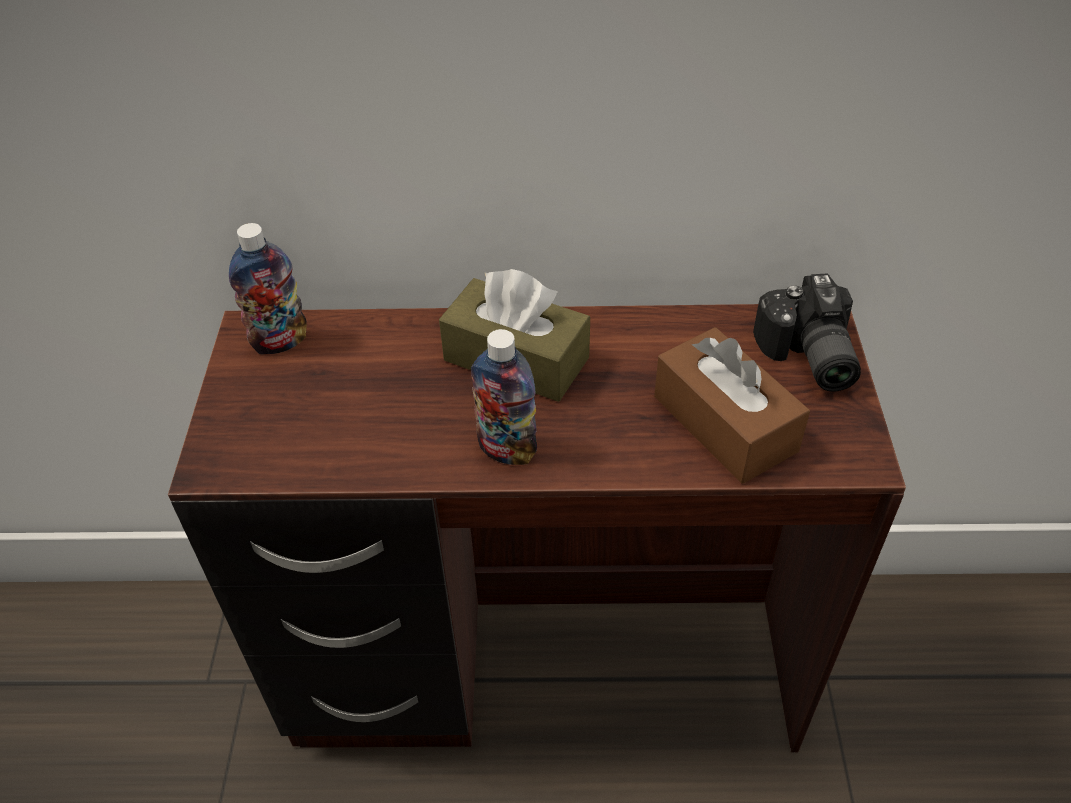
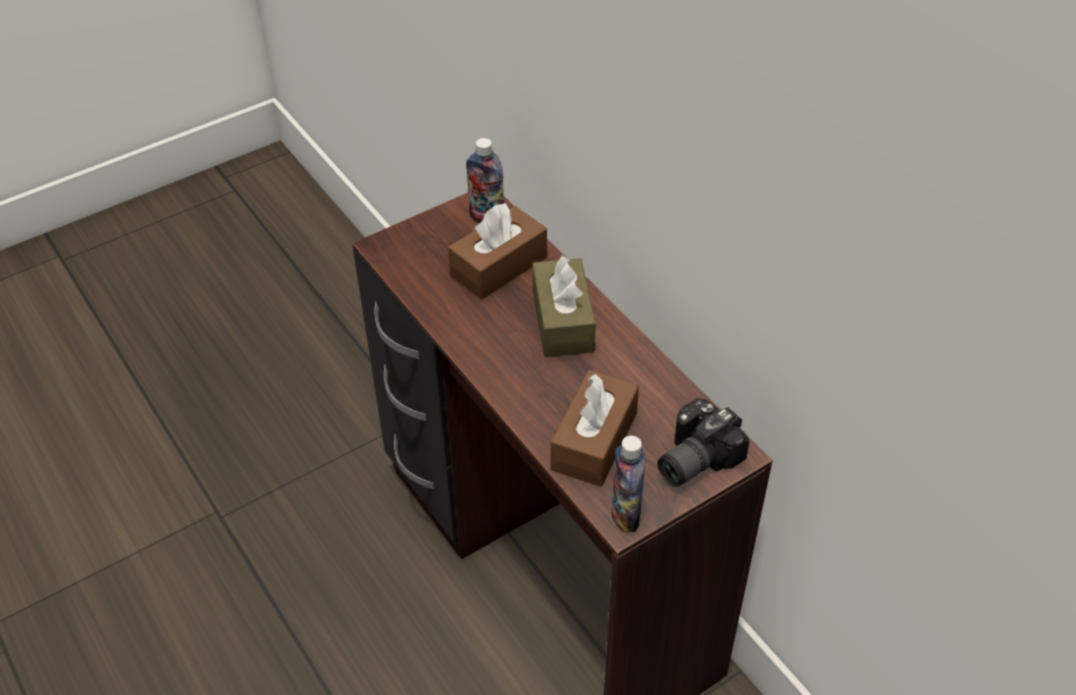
camera: 55 degrees right, 0 degrees up
bottle [471,329,537,465] -> bottle moved to [612,436,645,533]
none -> brown tissue box [448,203,547,300]

